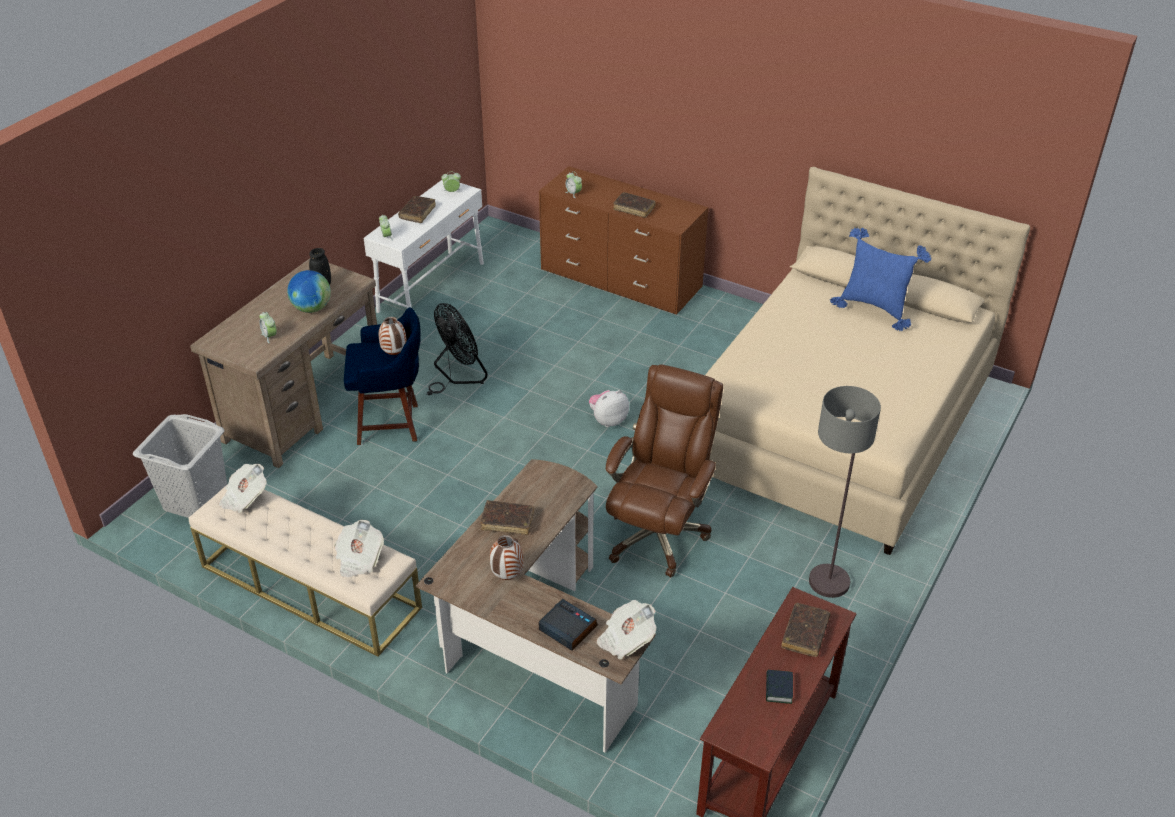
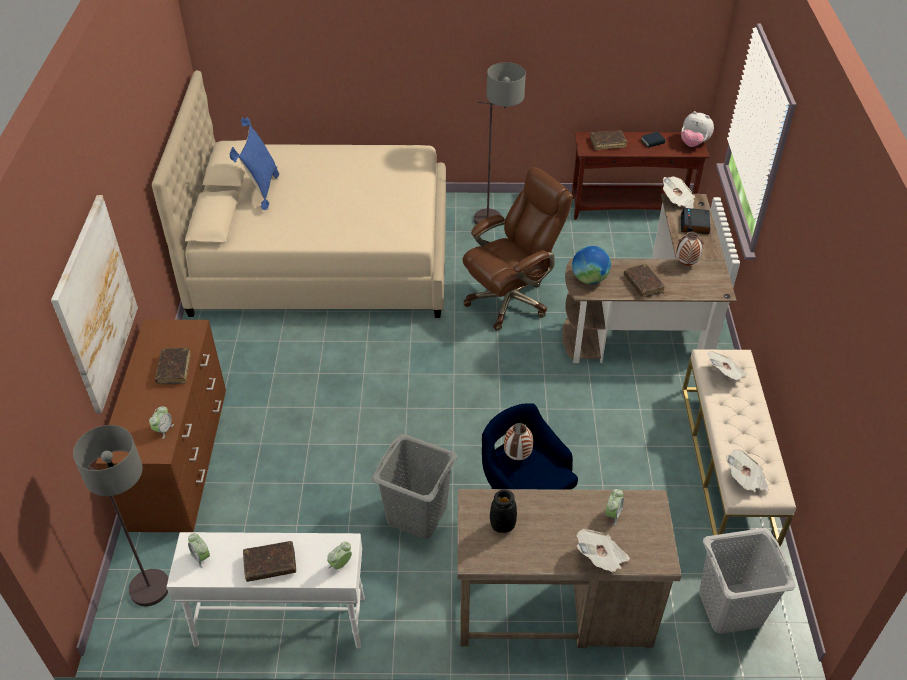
camera: 120 degrees left, 5 degrees up
globe [287,270,331,313] -> globe moved to [572,246,611,284]
black fan [426,303,488,395] -> grey laundry basket [372,434,457,539]
plush toy [589,390,629,427] -> plush toy moved to [681,111,714,147]
brown office chair [606,365,723,578] -> brown office chair turned 150 degrees clockwise [463,167,573,331]
none -> picture [51,195,138,414]
none -> grey floor lamp [73,425,168,606]
none -> newspaper [577,529,630,572]

